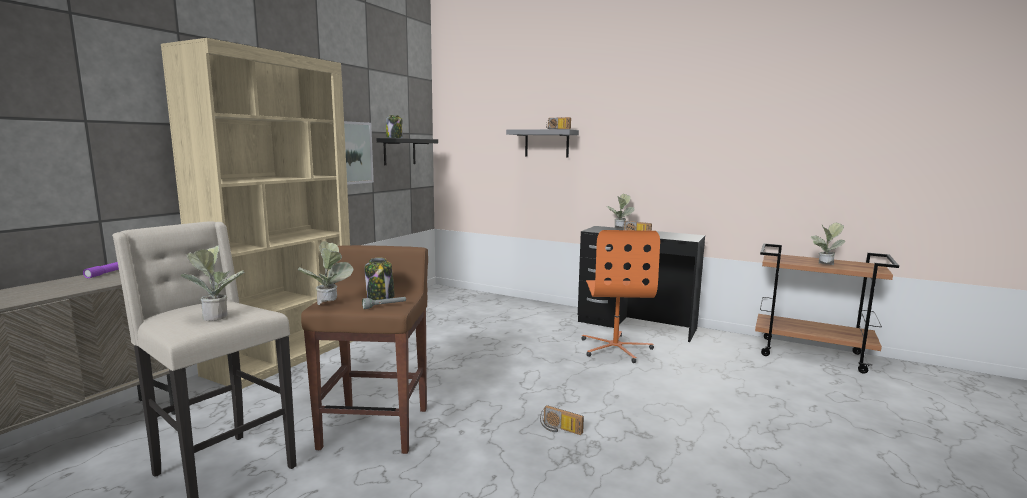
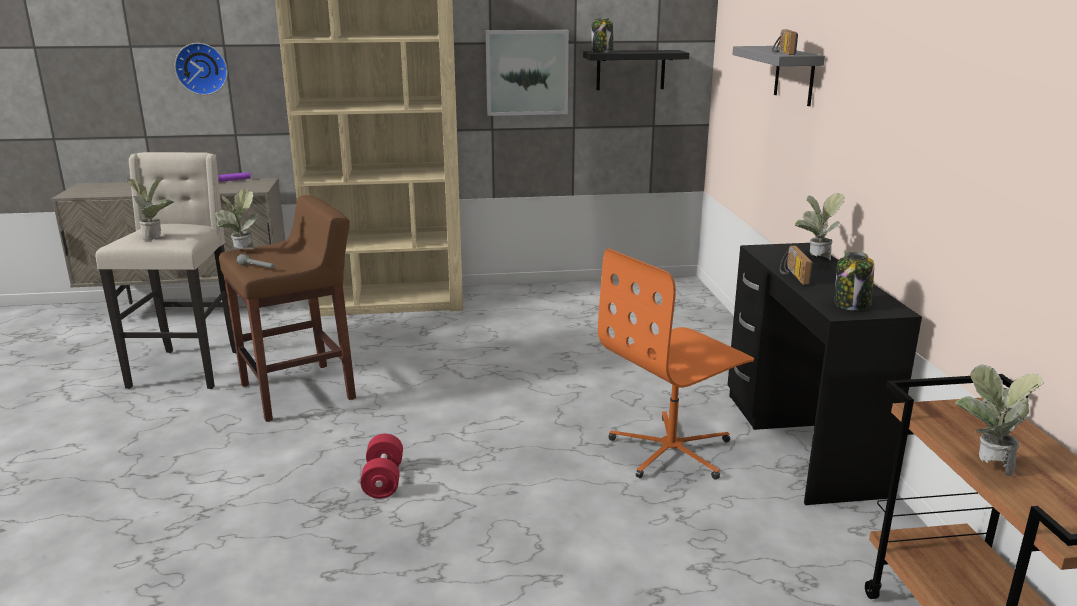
camera: 55 degrees right, 10 degrees up
jar [365,257,395,300] -> jar moved to [835,252,874,310]
radio [540,405,584,435] -> red dumbbell [360,434,403,499]
none -> wall clock [174,43,228,95]

